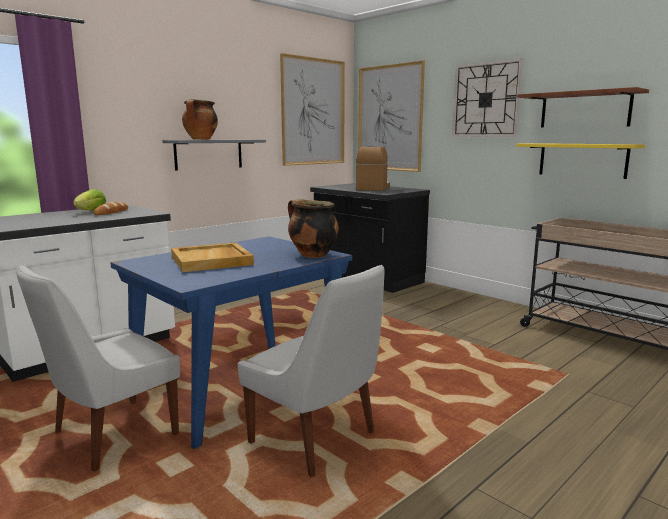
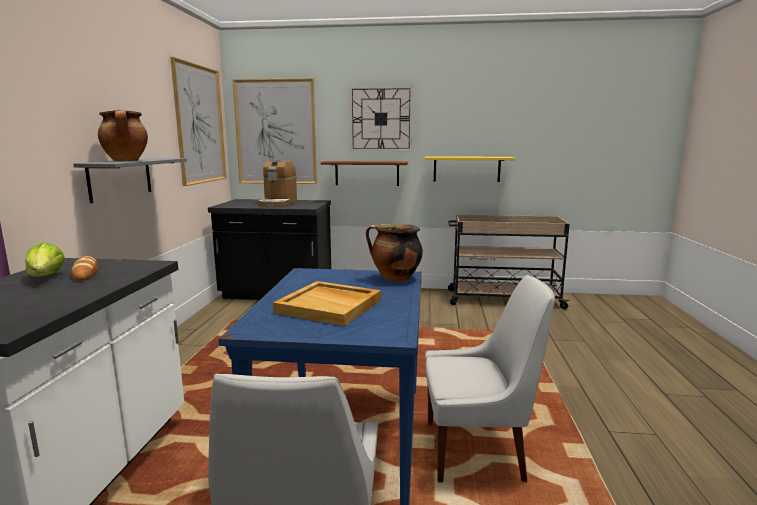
camera: 40 degrees left, 0 degrees up
coffee machine [356,146,390,191] -> coffee machine turned 150 degrees counterclockwise [258,160,297,207]
brown shelf [517,87,649,128] -> brown shelf moved to [321,161,408,186]

